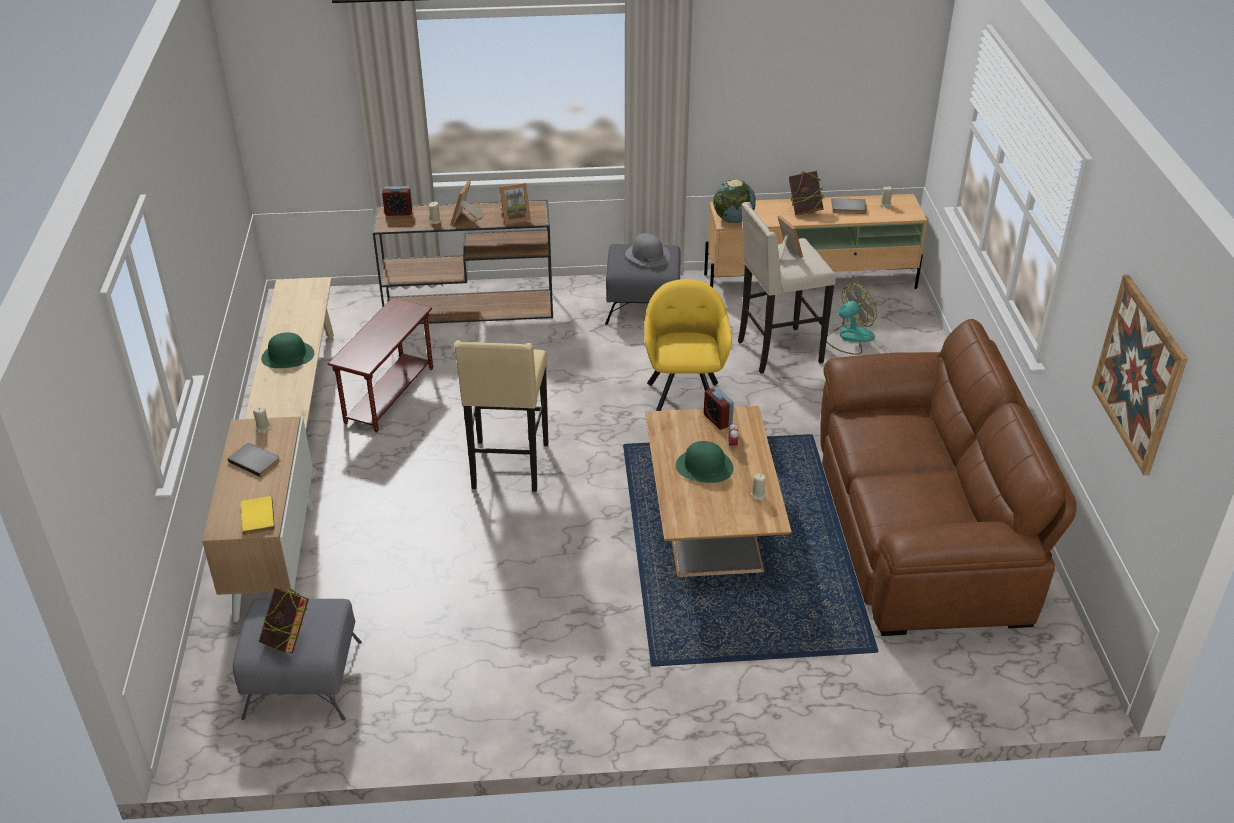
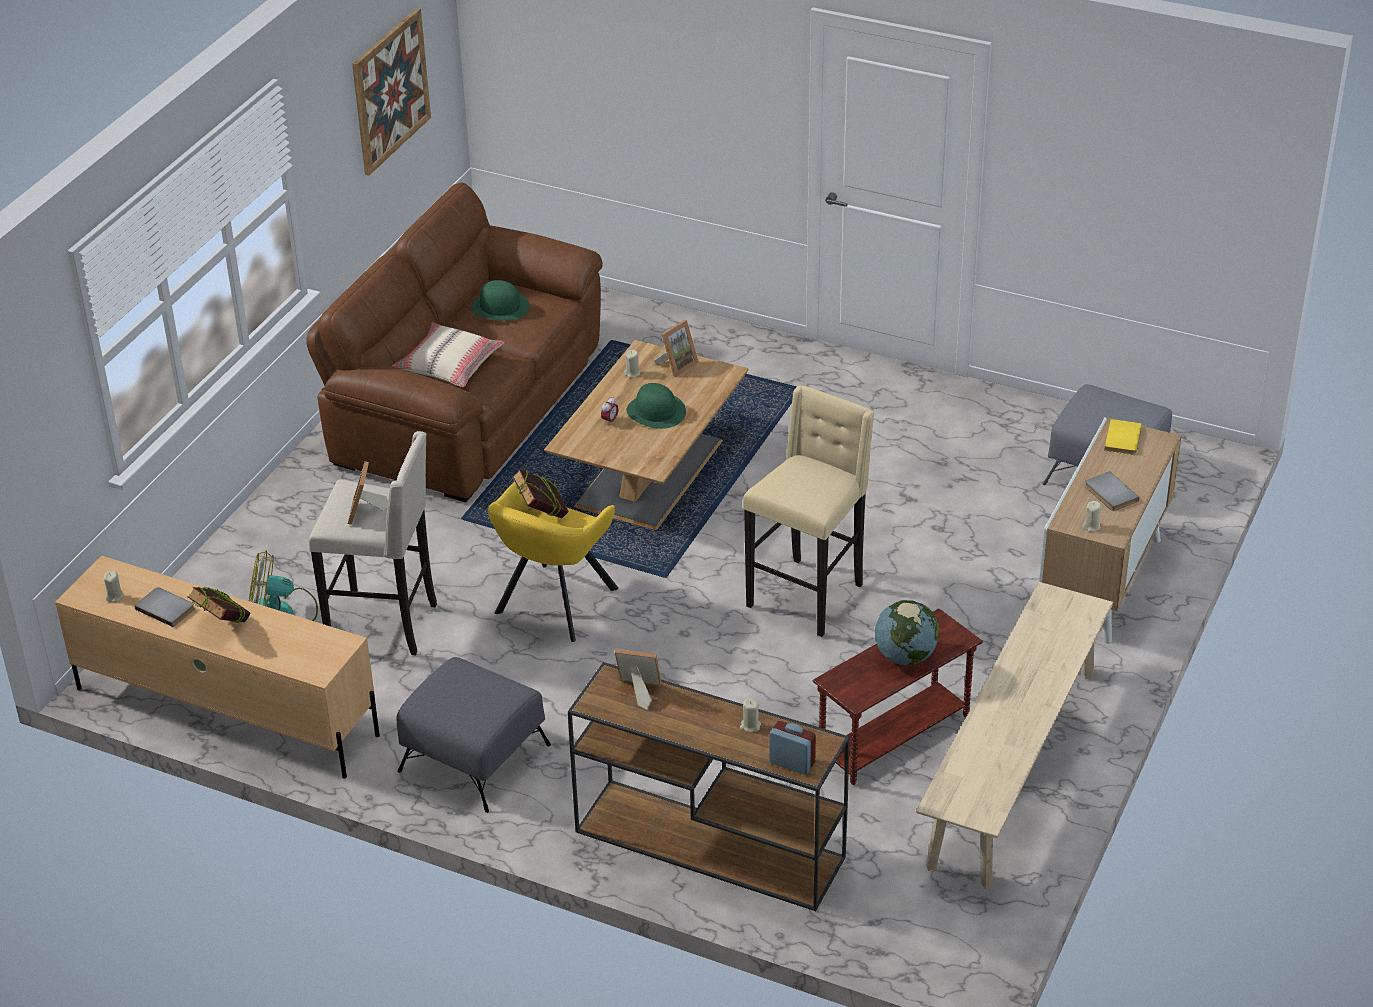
camera: 150 degrees left, 0 degrees up
book [259,588,309,653] -> book moved to [512,469,569,518]
green hat [261,332,314,368] -> green hat moved to [471,280,530,321]
picture frame [451,180,483,224] -> picture frame moved to [655,320,699,377]
grey hat [625,233,670,267] -> none
alarm clock [704,387,734,430] -> none
globe [713,180,756,223] -> globe moved to [875,600,939,666]
none -> beige pillow [392,323,504,387]

